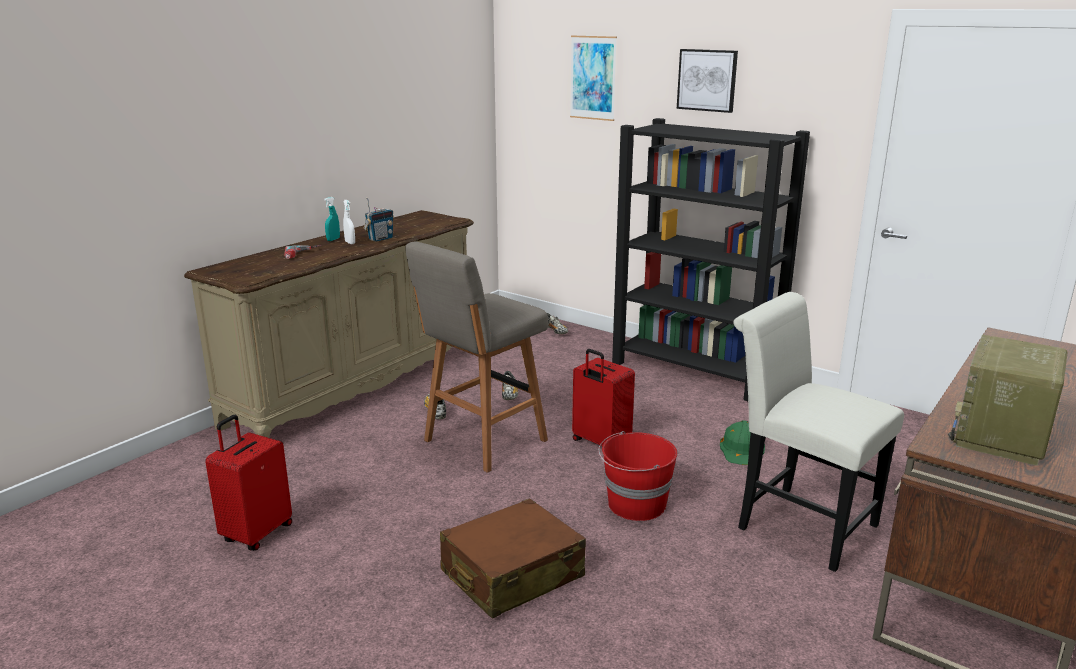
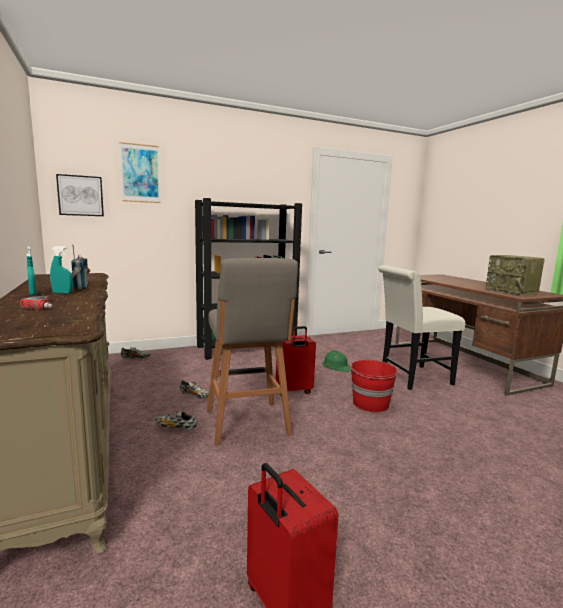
camera: 60 degrees left, 10 degrees down
white spray bottle [343,200,355,244] -> turquoise spray bottle [50,246,73,293]
brown suitcase [440,498,586,619] -> none
picture [677,49,738,113] -> picture moved to [56,174,104,216]

